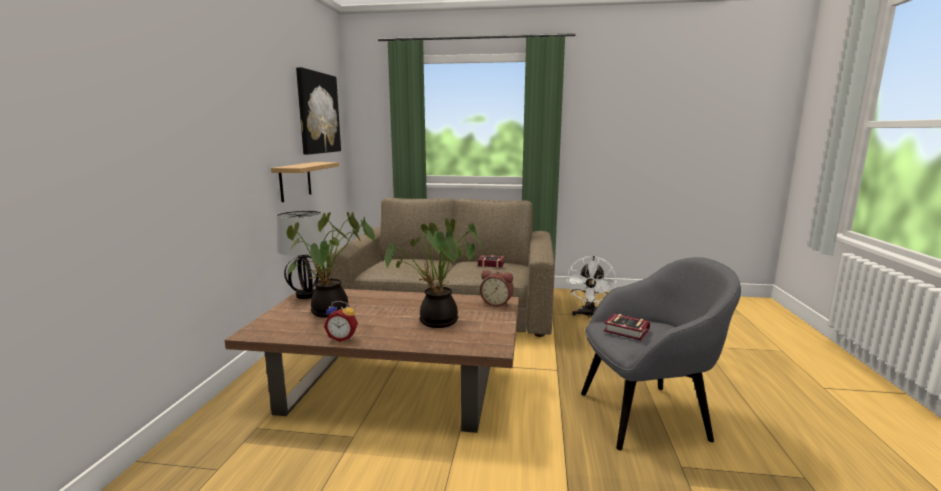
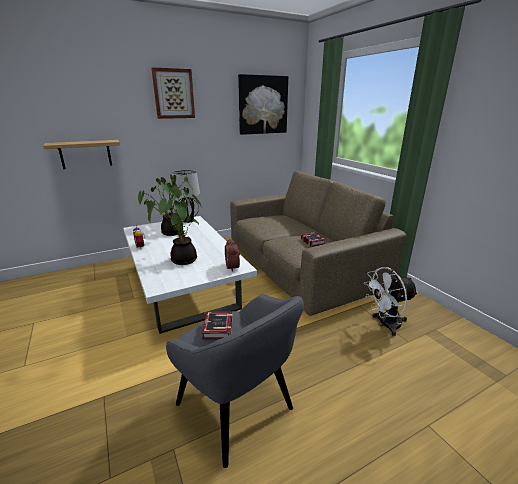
camera: 55 degrees right, 10 degrees up
brown coffee table [225,287,519,433] -> white coffee table [123,216,257,334]
shelf [271,162,339,202] -> shelf moved to [43,140,120,169]
none -> picture [151,67,195,119]

